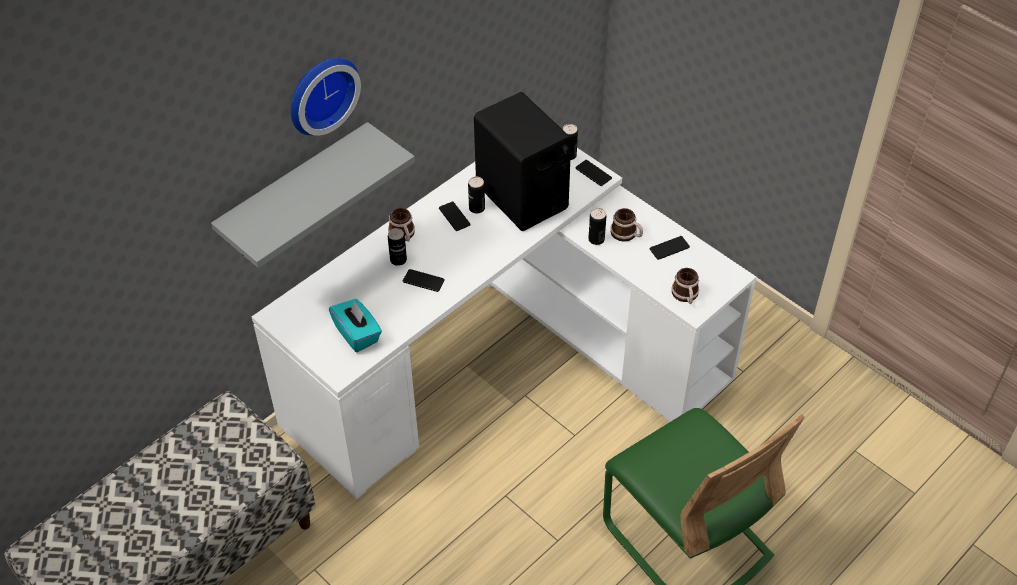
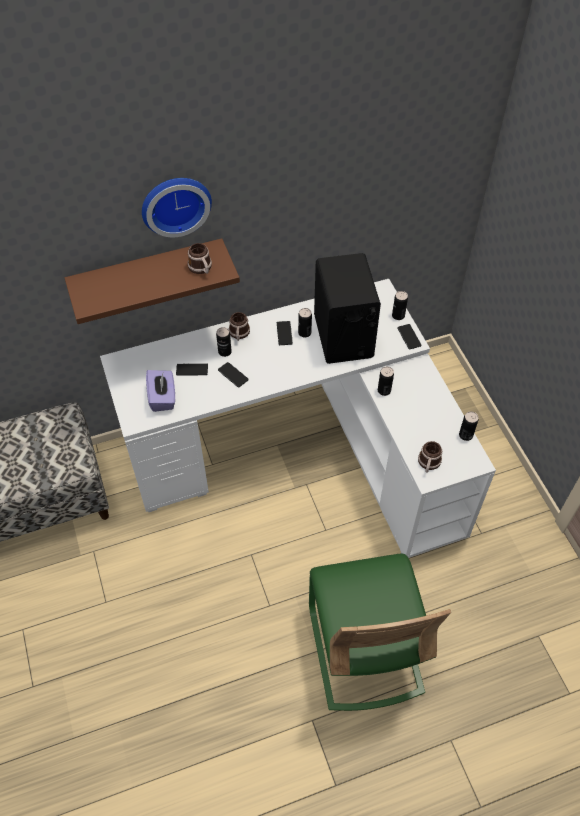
camera: 25 degrees right, 5 degrees up
grey shelf [211,122,415,268] -> brown shelf [65,238,240,324]
turquoise tissue box [329,299,382,352] -> purple tissue box [146,370,175,412]
mug [611,208,643,242] -> mug moved to [187,243,212,274]
phone [650,236,690,260] -> phone moved to [176,363,208,376]
none -> can [459,411,479,441]

